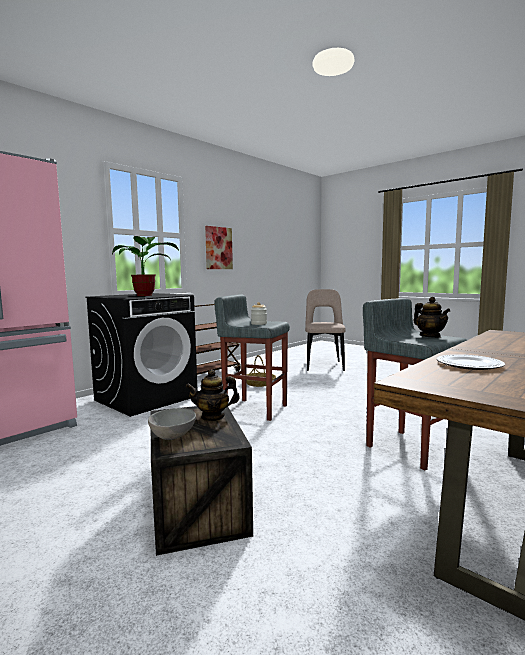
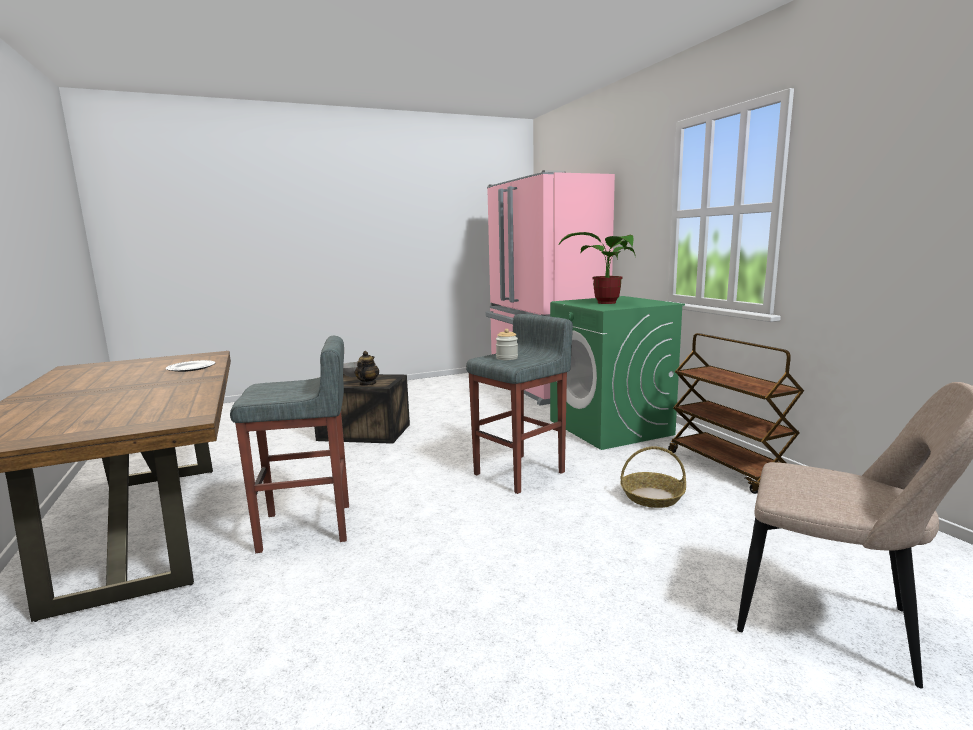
camera: 115 degrees right, 5 degrees up
black washing machine [85,293,197,417] -> green washing machine [550,296,685,450]
picture [205,226,233,269] -> none
teapot [413,297,450,338] -> none

